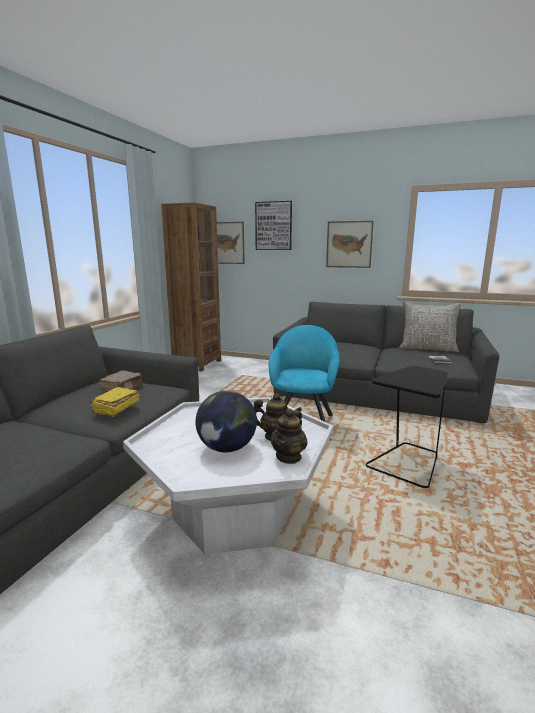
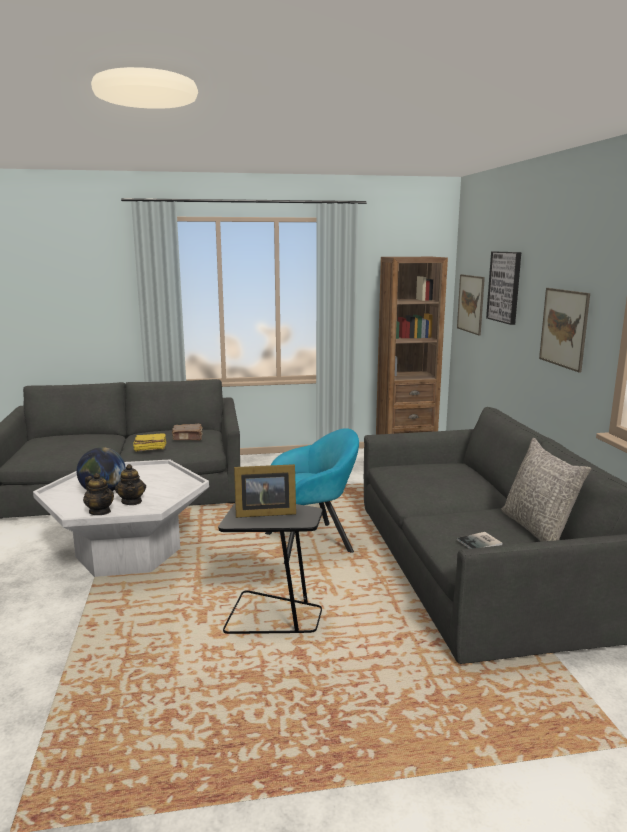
camera: 60 degrees right, 0 degrees up
teapot [270,409,308,464] -> teapot turned 135 degrees counterclockwise [83,473,114,515]
none -> picture frame [234,464,296,518]

